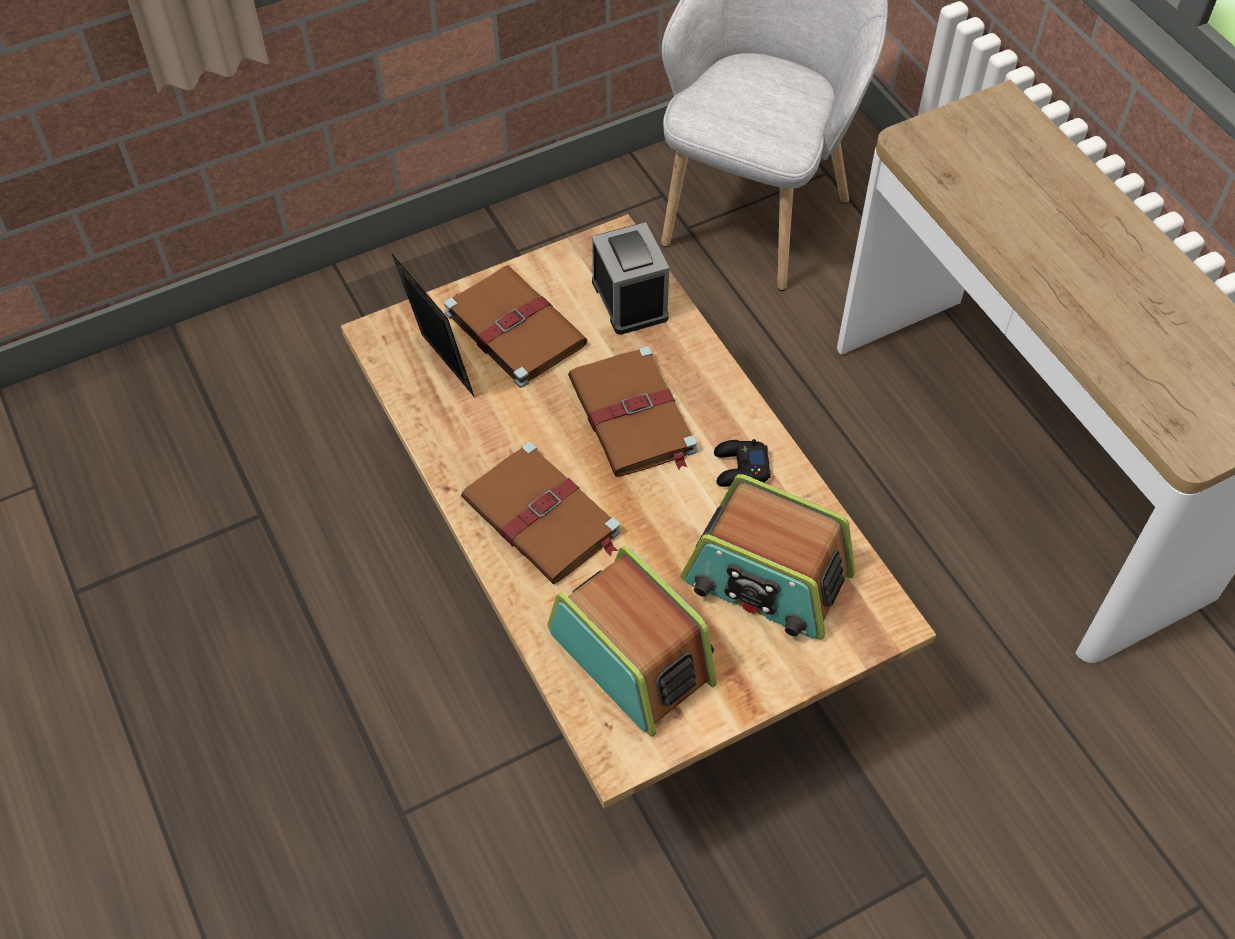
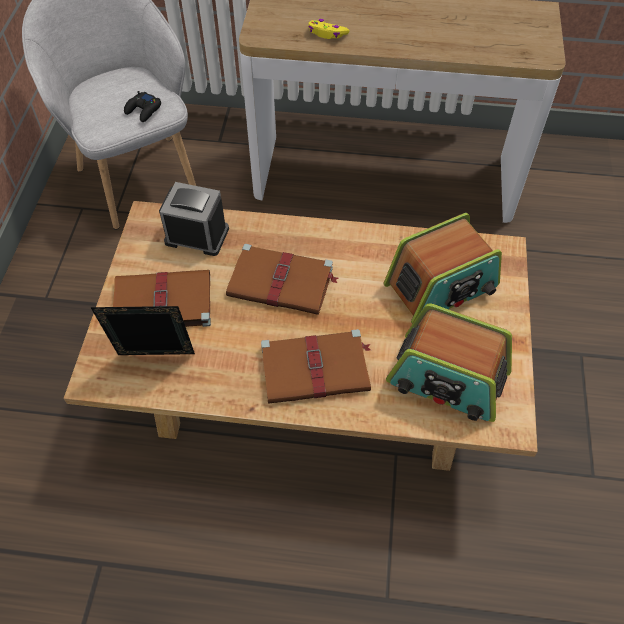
camera: 55 degrees left, 0 degrees up
radio [547,545,717,737] -> radio turned 150 degrees counterclockwise [386,303,512,422]
black game controller [714,439,770,487] -> black game controller moved to [124,91,161,122]
none -> yellow game controller [308,19,350,39]

